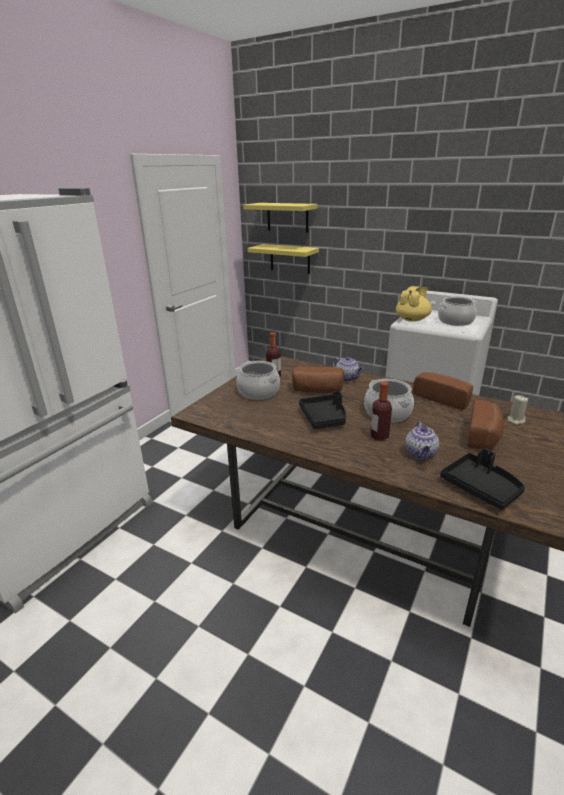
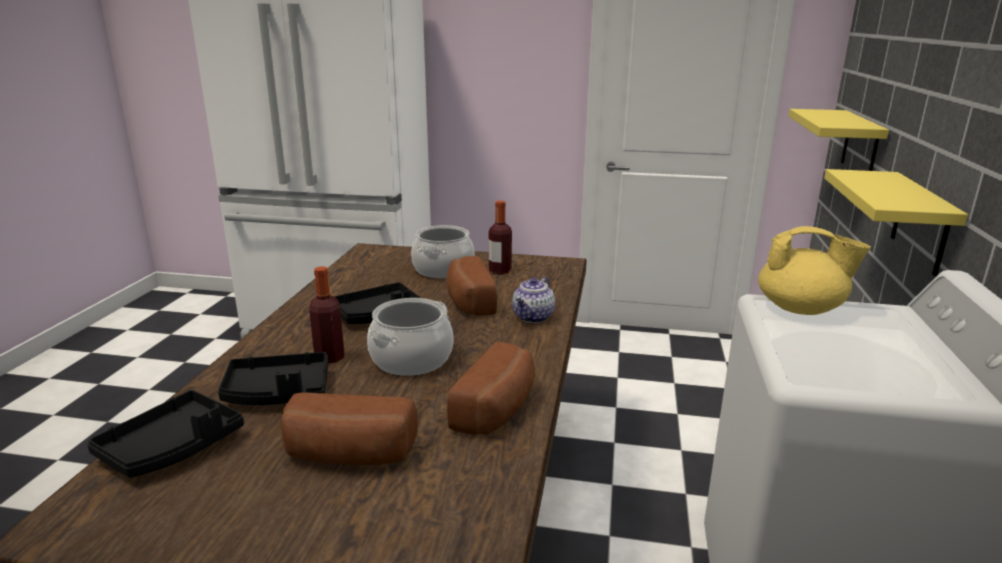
camera: 70 degrees right, 5 degrees down
yellow shelf [243,203,318,233] -> yellow shelf moved to [824,169,968,276]
teapot [405,421,439,460] -> black tray [218,352,328,405]
cooking pot [438,296,478,326] -> none
beige candle [507,395,528,425] -> none

